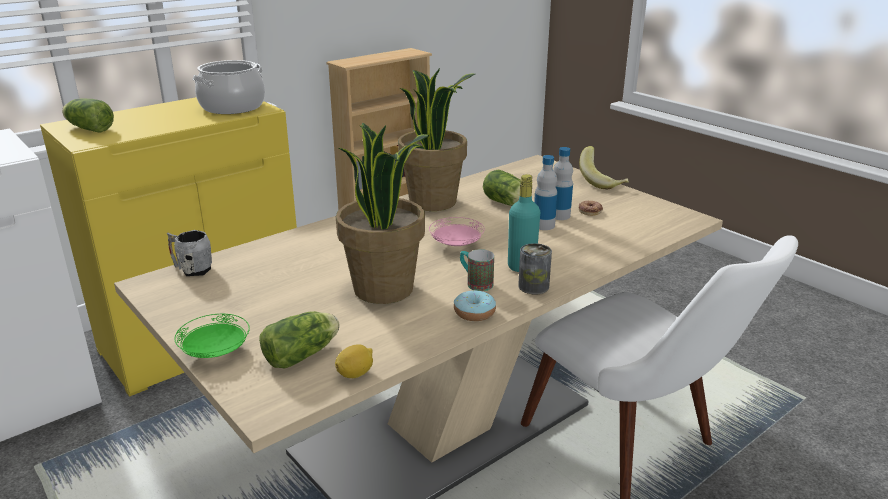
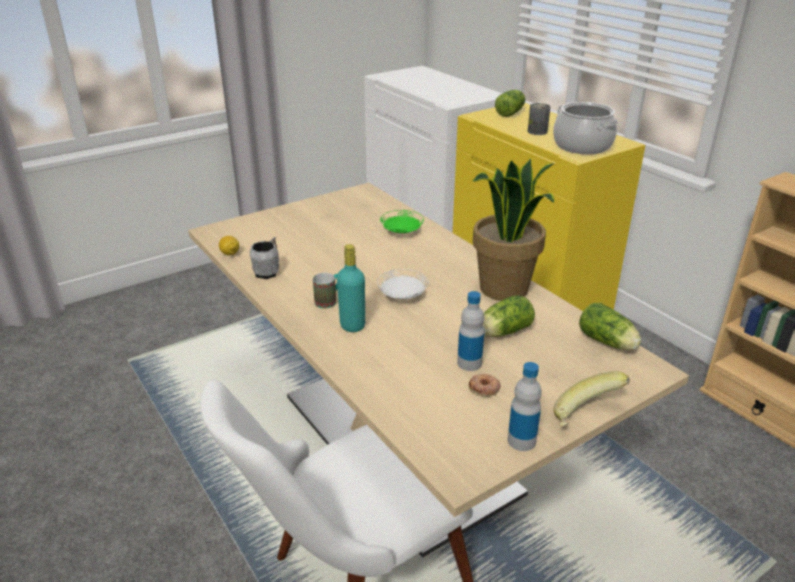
camera: 95 degrees right, 5 degrees up
grey mug [167,230,212,276] -> grey mug moved to [250,237,279,279]
green plate [174,314,250,358] -> green plate moved to [380,210,424,233]
lettuce [259,311,340,368] -> lettuce moved to [579,303,642,351]
potted plant [336,122,430,304] -> none
pink plate [429,217,485,246] -> white plate [377,269,428,299]
donut [454,290,496,321] -> none
can [518,243,552,294] -> can moved to [528,103,550,135]
bottle [534,155,557,230] -> bottle moved to [508,362,542,451]

